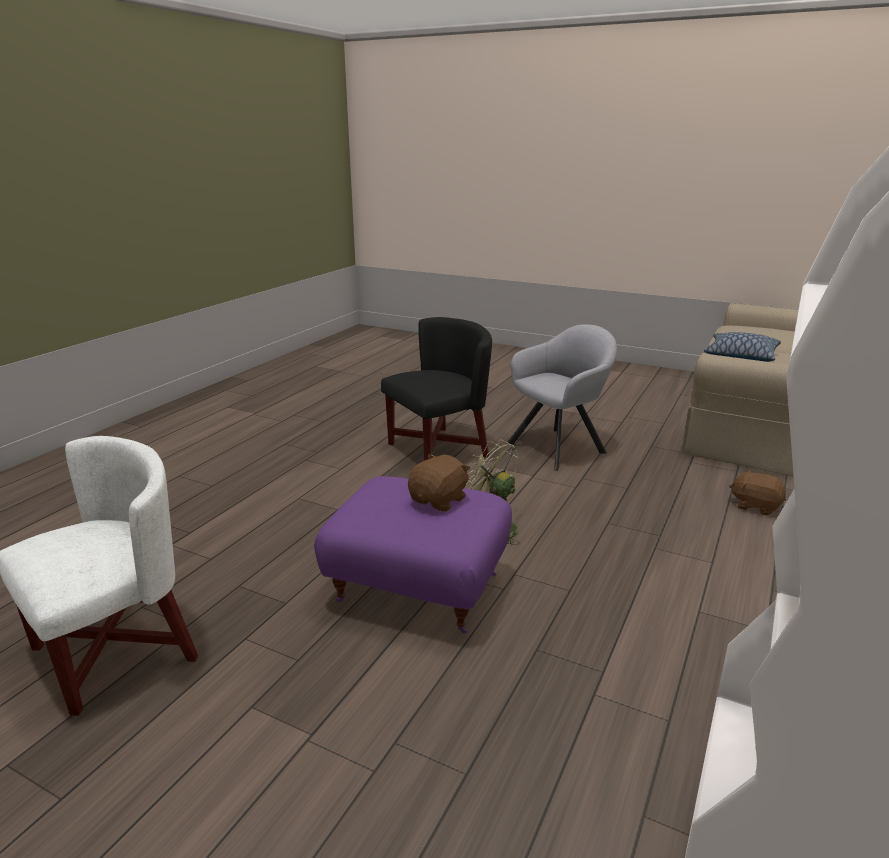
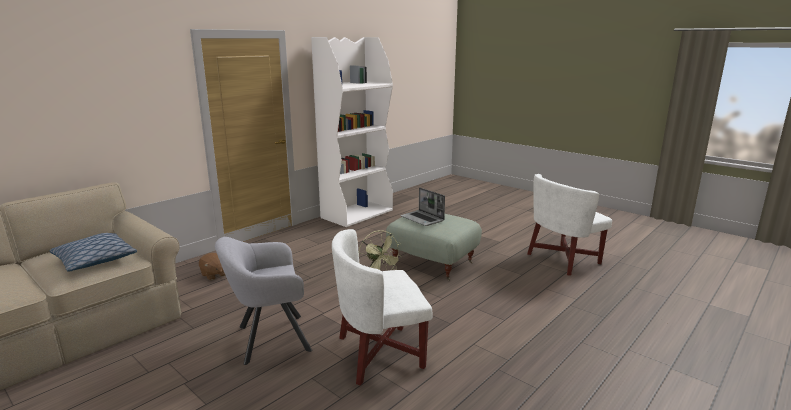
camera: 165 degrees left, 5 degrees down
purple ottoman [314,476,512,634] -> grey ottoman [386,210,482,281]
black armchair [381,317,492,461] -> white armchair [332,229,433,386]
brown plush toy [408,454,471,512] -> laptop [400,188,445,226]

